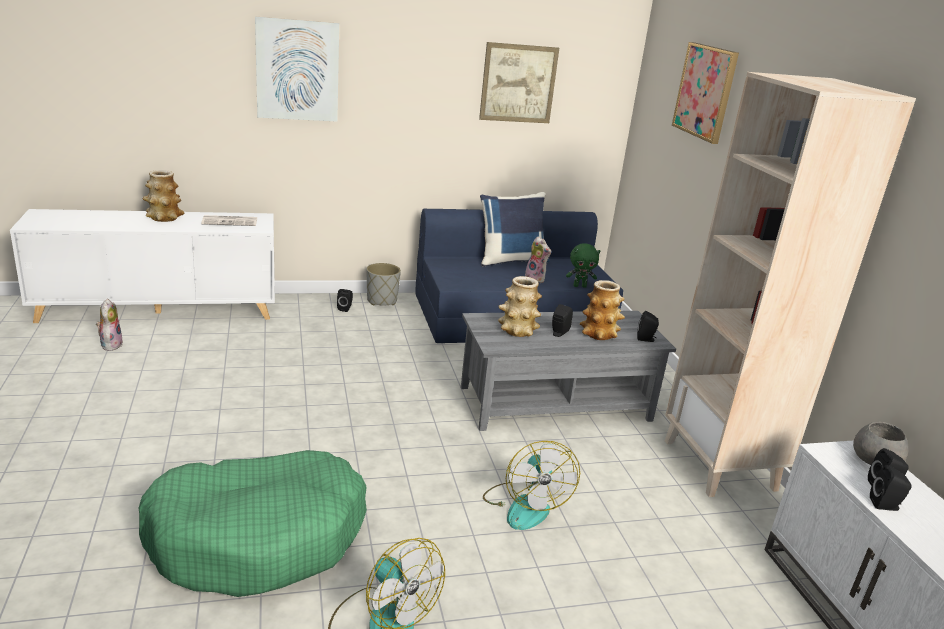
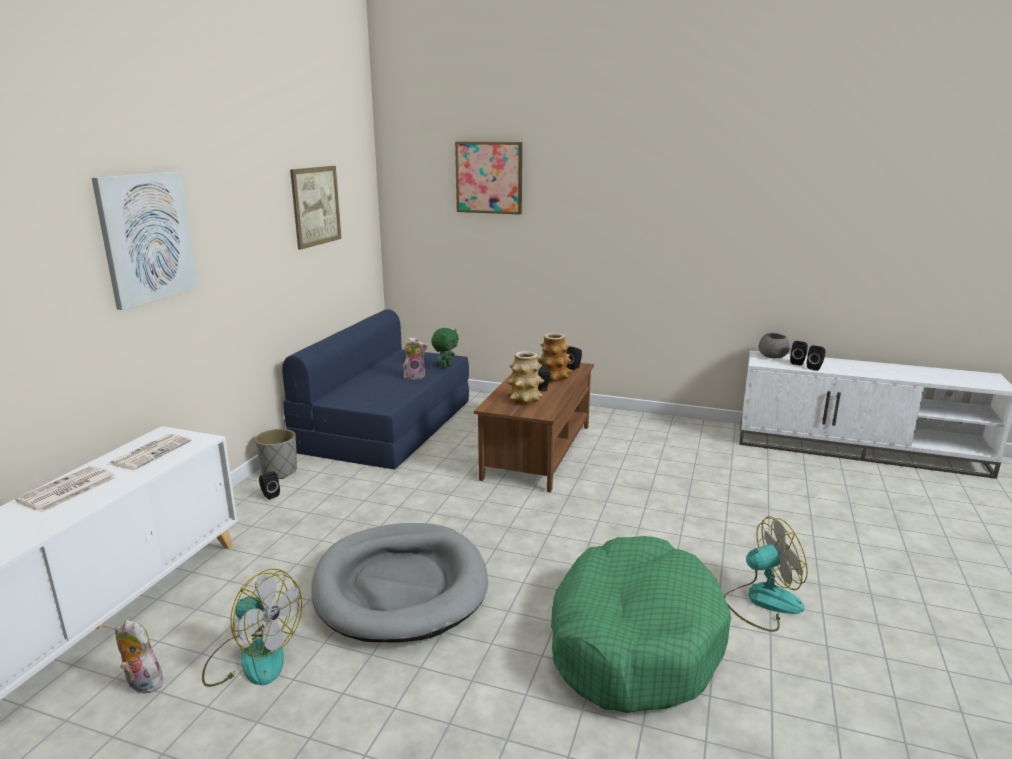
camera: 55 degrees left, 5 degrees down
vase [143,170,184,222] -> newspaper [15,466,117,512]
grey coffee table [461,311,676,431] -> brown coffee table [474,358,594,492]
blue pillow [480,192,550,266] -> none
fan [483,441,580,530] -> fan moved to [202,569,302,687]
beige bookcase [665,72,916,497] -> none
none -> grey dog bed [311,523,488,643]

